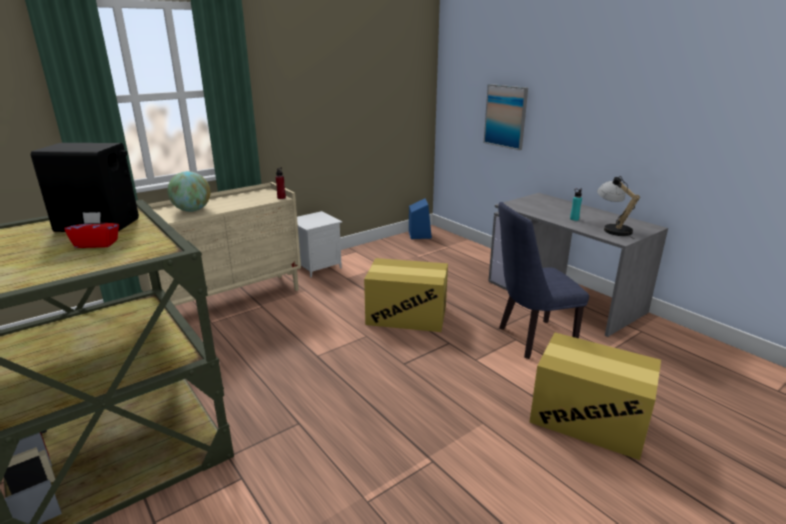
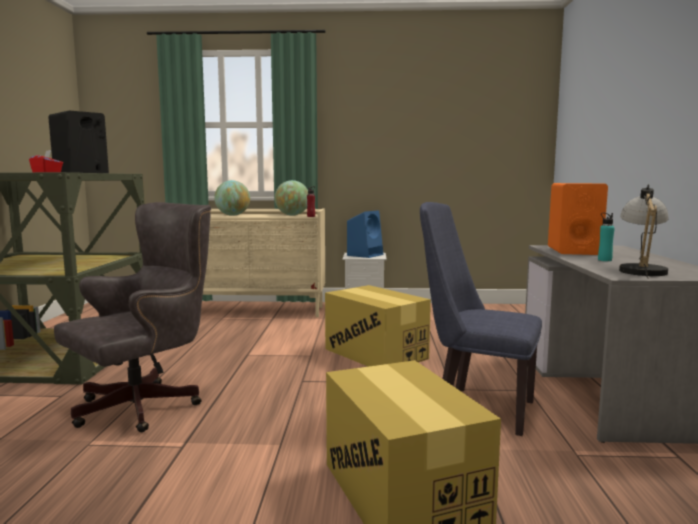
camera: 40 degrees right, 15 degrees down
blue speaker [409,198,432,239] -> blue speaker moved to [347,210,383,258]
picture [484,84,528,150] -> none
none -> grey office chair [54,202,211,432]
none -> globe [275,180,308,216]
none -> orange speaker [548,183,608,255]

